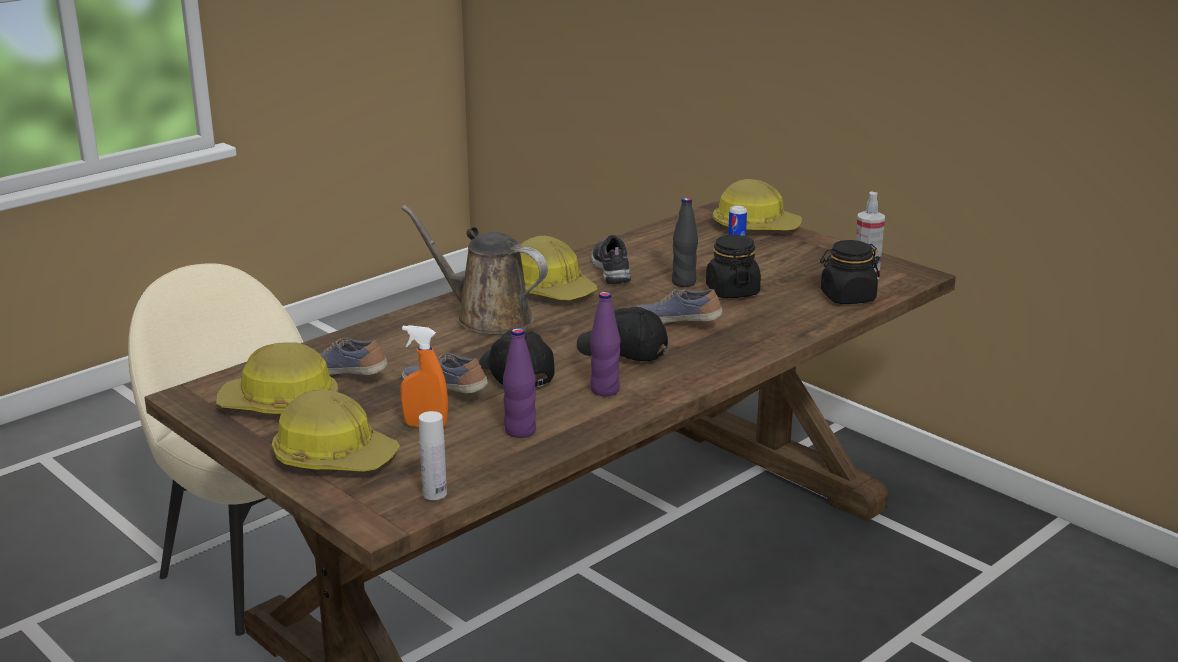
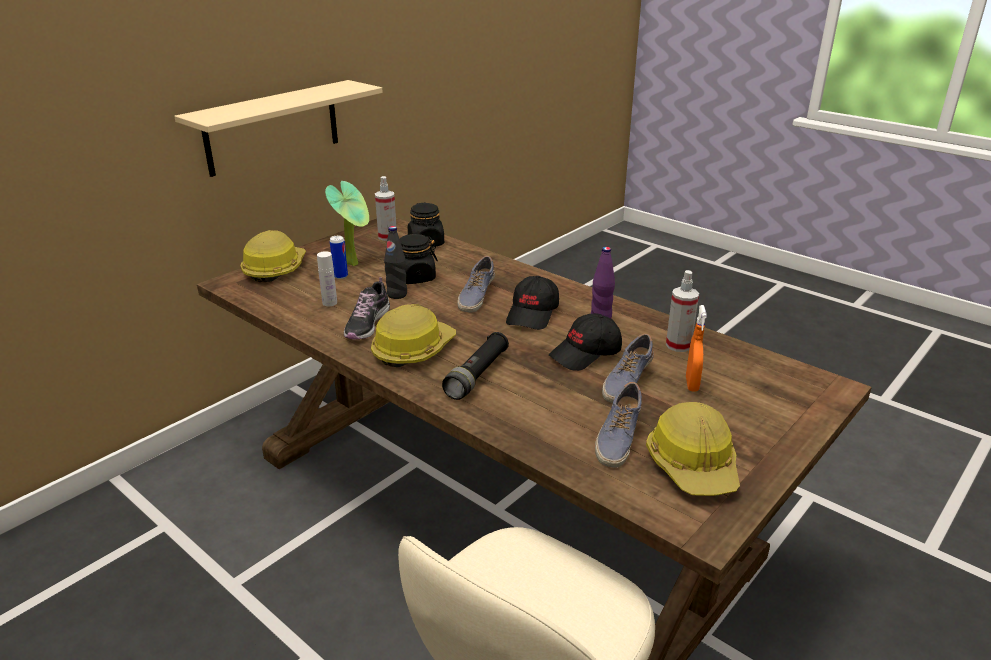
camera: 95 degrees left, 5 degrees up
hard hat [272,389,400,471] -> none
brown watering can [401,205,548,335] -> black flashlight [442,332,509,400]
white bottle [419,411,447,500] -> white bottle moved to [317,251,337,306]
purple bottle [503,328,536,438] -> spray bottle [666,270,699,352]
shoe [592,235,631,284] -> shoe turned 60 degrees counterclockwise [344,277,390,339]
none -> beige shelf [174,80,383,177]
none -> potted plant [325,181,369,266]

